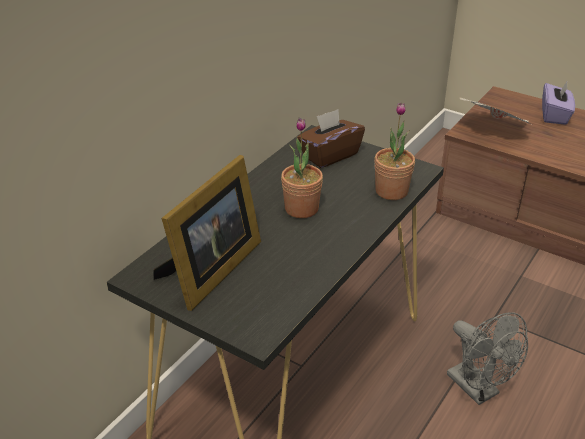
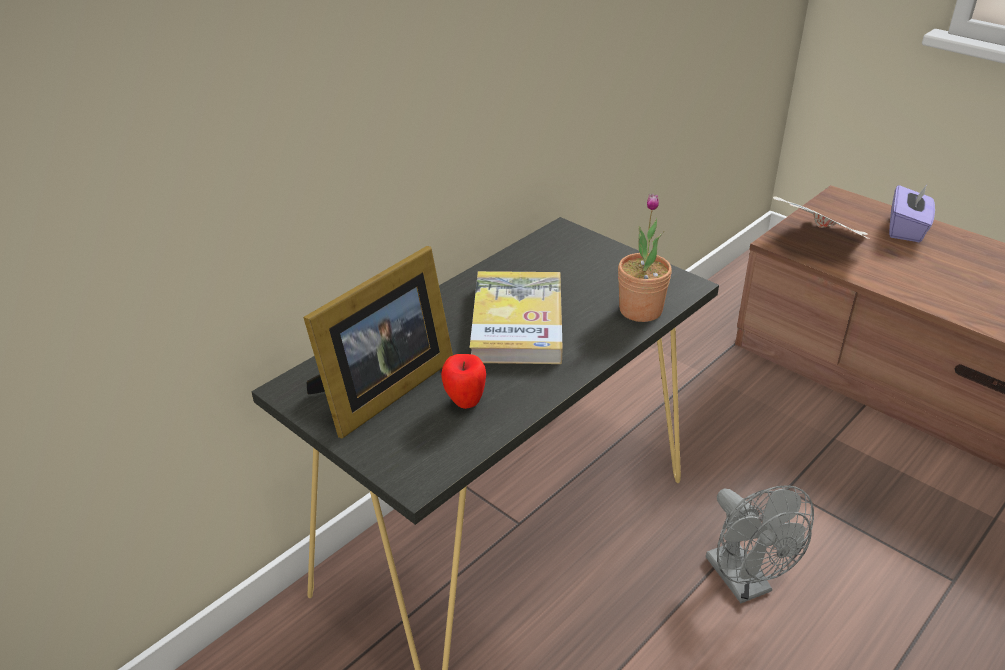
camera: 10 degrees right, 0 degrees up
potted plant [281,117,323,218] -> book [470,271,563,364]
brown tissue box [297,109,365,168] -> none
none -> apple [441,354,486,409]

